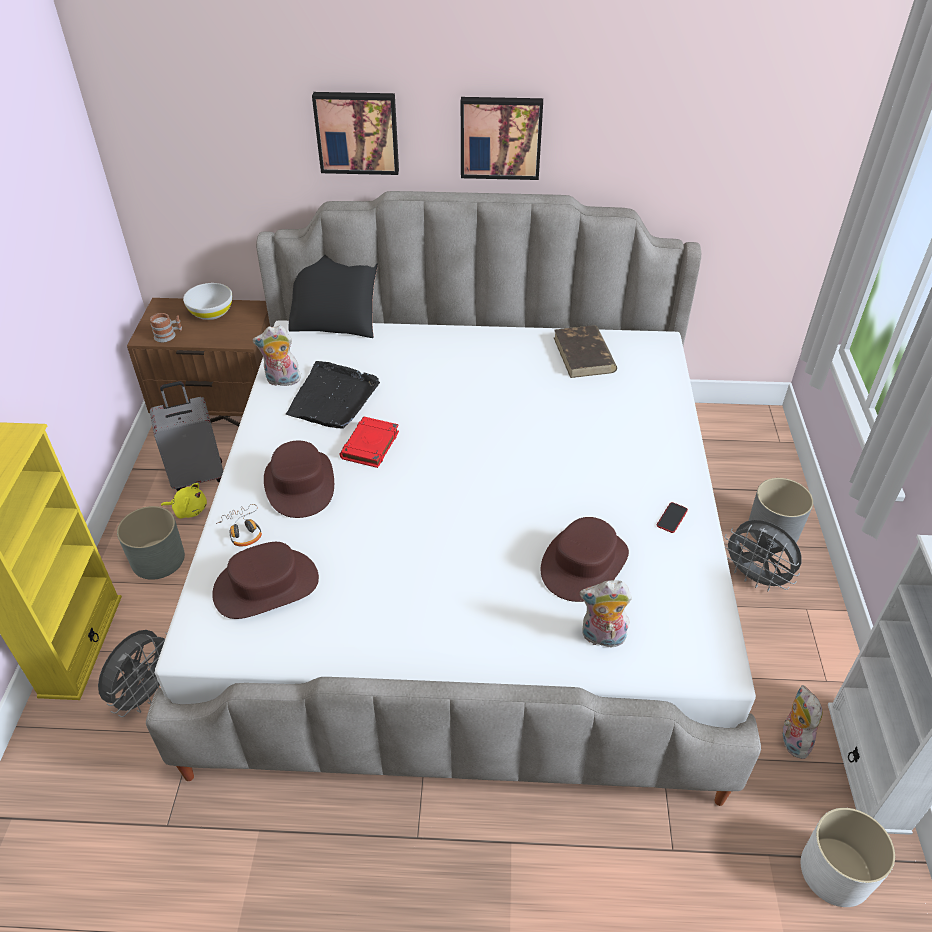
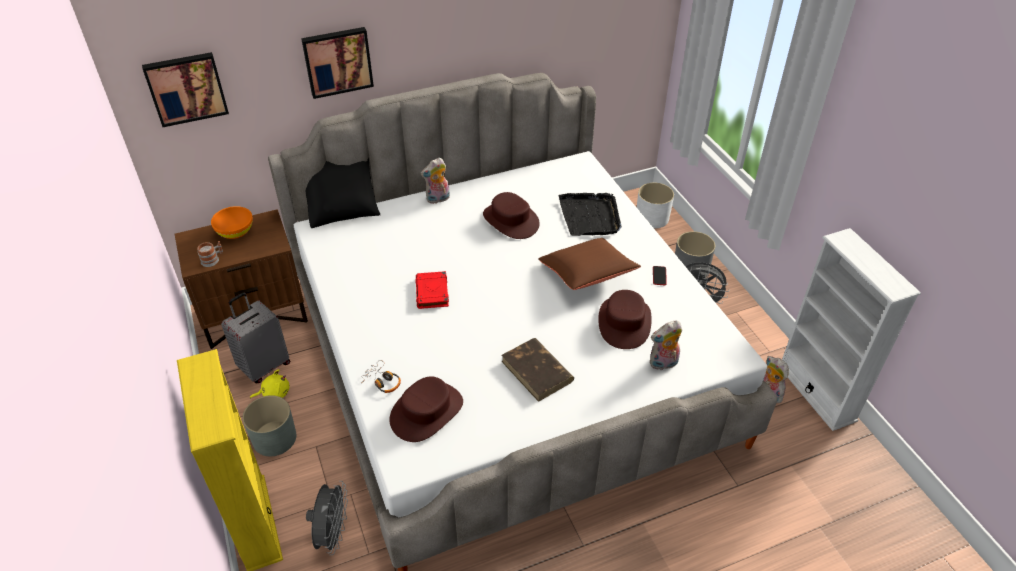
camera: 25 degrees left, 0 degrees up
white bowl [183,283,232,320] -> orange bowl [211,206,253,239]
plush toy [252,325,301,386] -> plush toy moved to [421,158,450,204]
brown hat [264,441,334,518] -> brown hat moved to [483,192,540,239]
black tray [286,361,380,429] -> black tray moved to [559,193,622,236]
picture [461,97,543,180] -> picture moved to [142,52,229,127]
brown book [554,325,617,378] -> brown book moved to [501,338,574,402]
white planter [801,808,895,907] -> white planter moved to [637,183,674,229]
none -> brown pillow [538,238,641,290]

